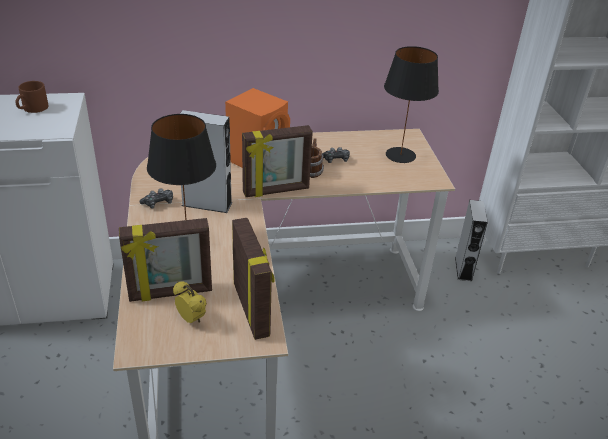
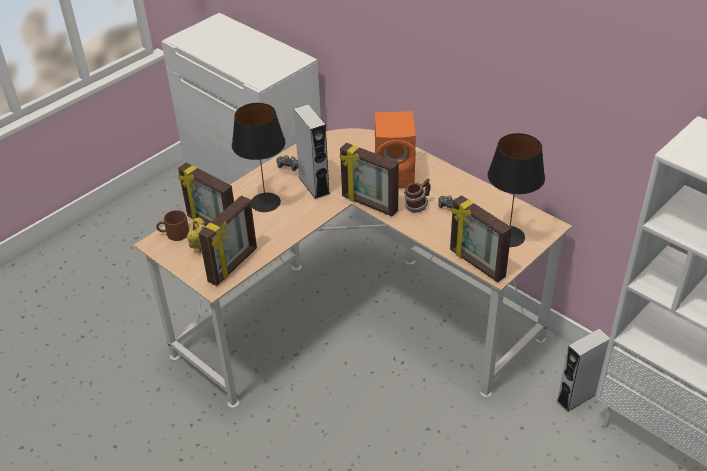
camera: 55 degrees right, 5 degrees up
brown mug [16,81,49,113] -> brown mug moved to [156,210,189,241]
none -> picture frame [450,195,512,282]

